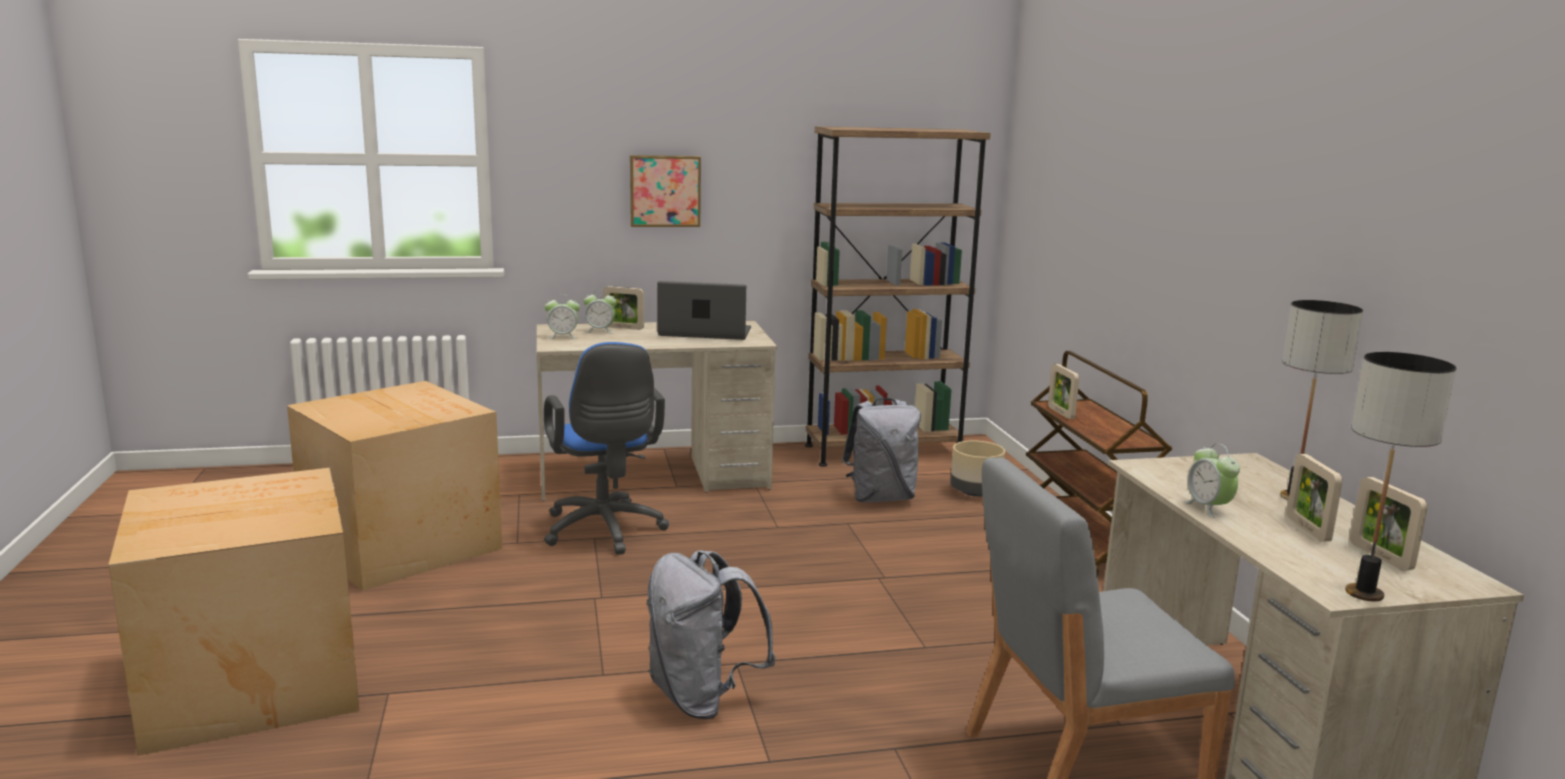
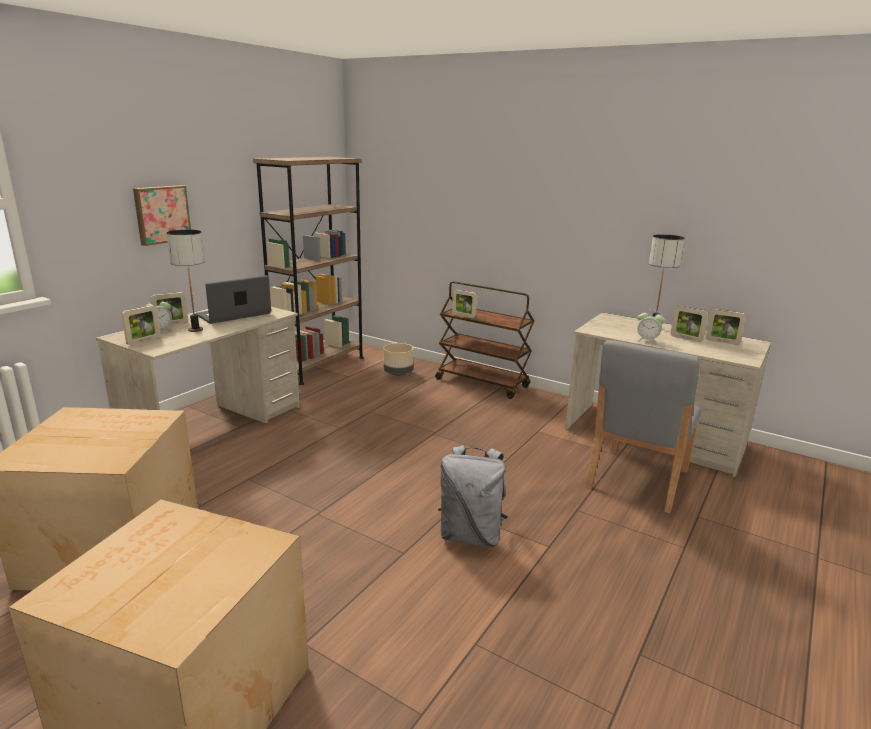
camera: 45 degrees left, 5 degrees up
blue office chair [544,342,669,555] -> none
alarm clock [545,294,580,339] -> picture frame [121,305,161,345]
grey backpack [842,398,921,503] -> none
table lamp [1345,352,1456,601] -> table lamp moved to [166,230,205,332]

